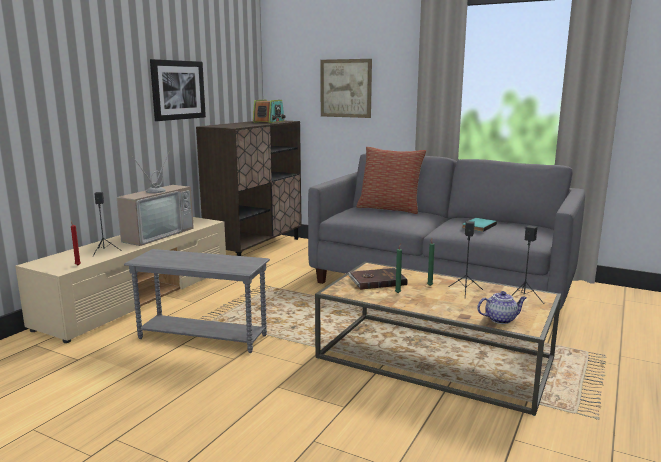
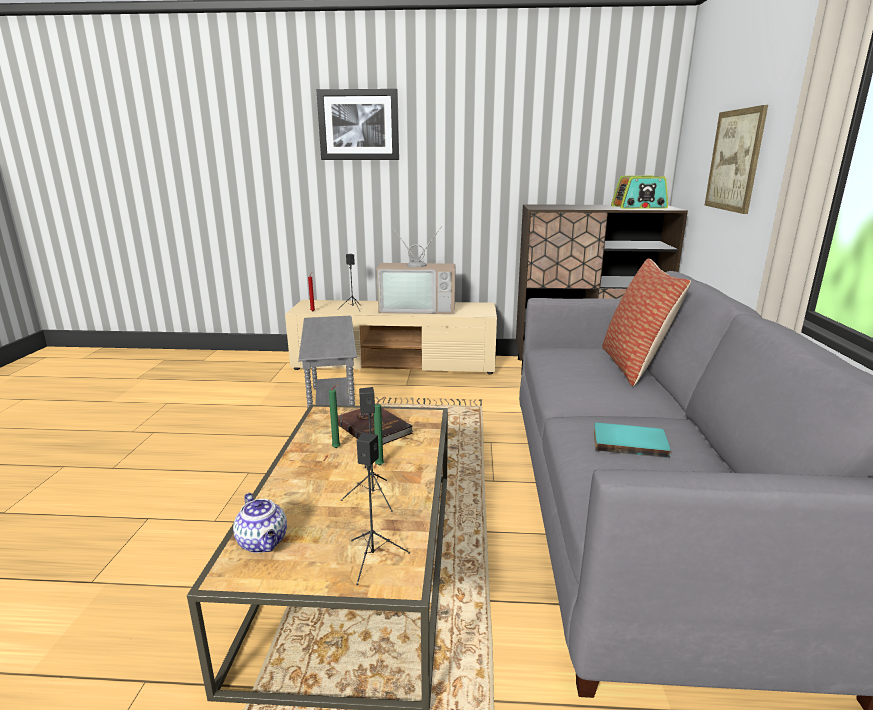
camera: 65 degrees right, 5 degrees up
picture [150,59,206,121] -> picture moved to [316,89,399,160]

